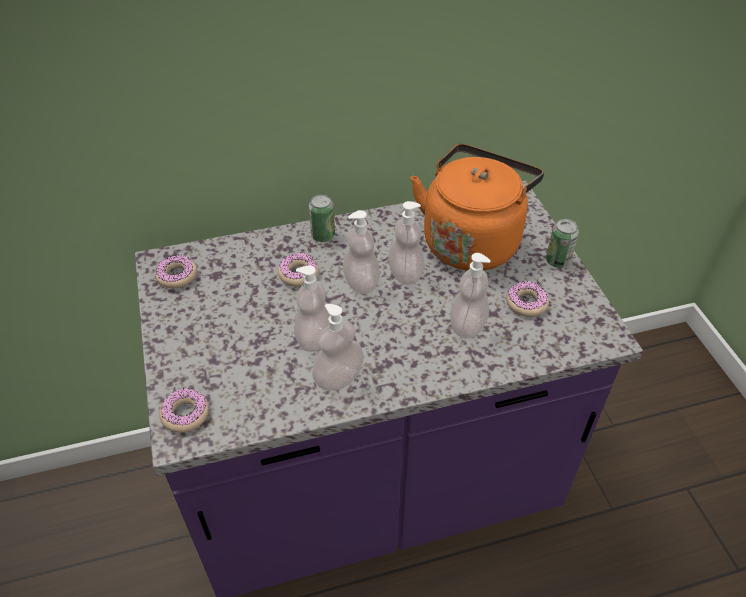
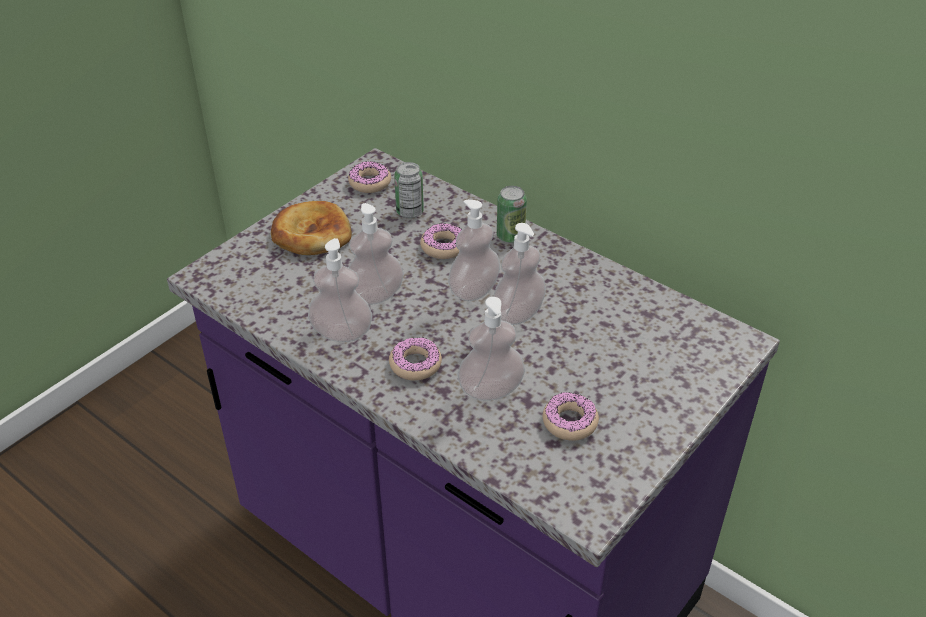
camera: 55 degrees right, 5 degrees down
donut [159,388,209,433] -> donut moved to [389,337,442,380]
orange kettle [411,144,544,271] -> none
can [546,219,579,268] -> can moved to [394,162,424,218]
none -> bread [271,201,352,255]

